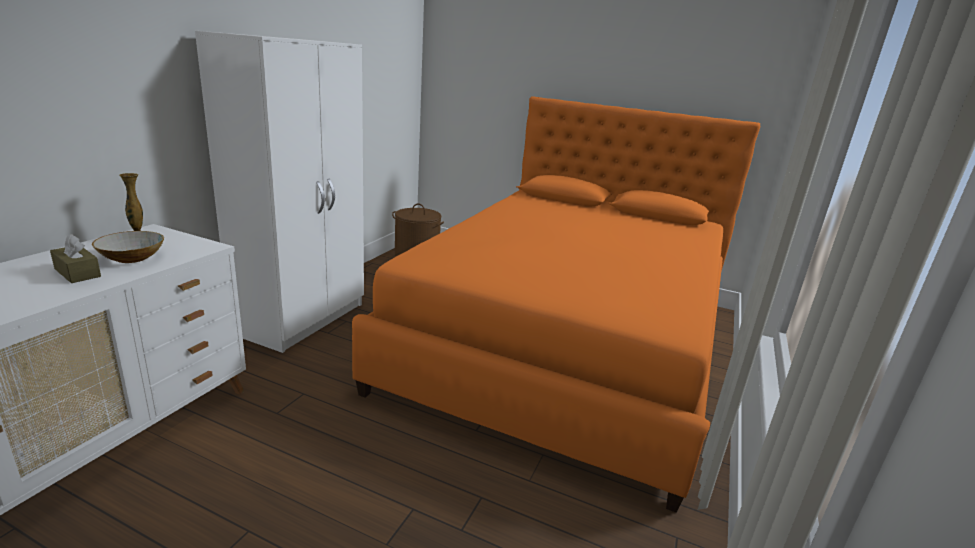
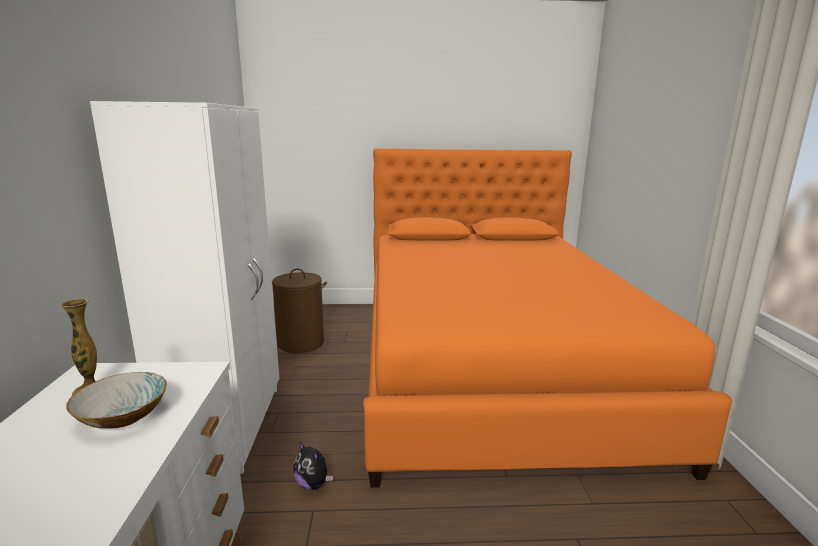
camera: 25 degrees left, 5 degrees down
brown tissue box [50,234,101,283] -> none
none -> plush toy [293,441,333,490]

